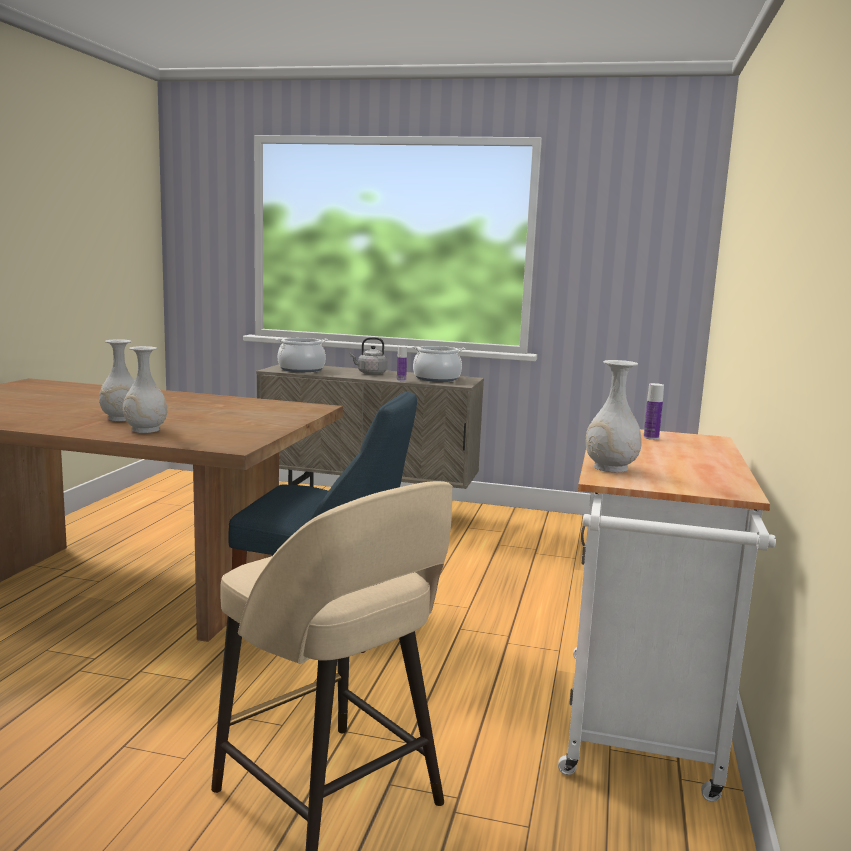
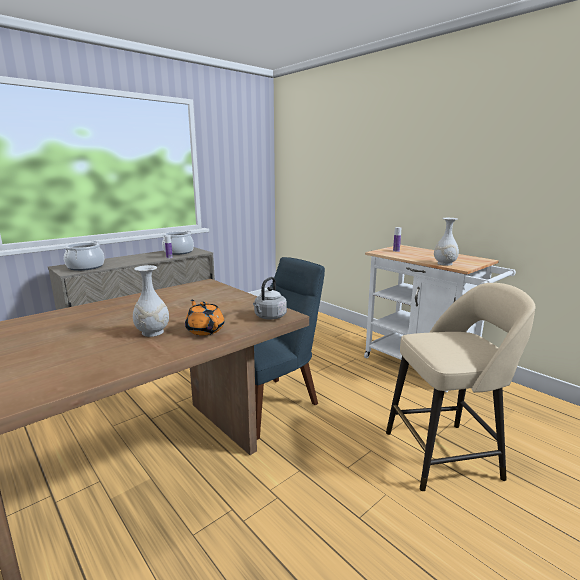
camera: 55 degrees left, 5 degrees up
white vase [123,346,168,433] -> orange teapot [185,300,224,336]
grey kettle [350,337,387,375] -> grey kettle moved to [253,277,287,319]

